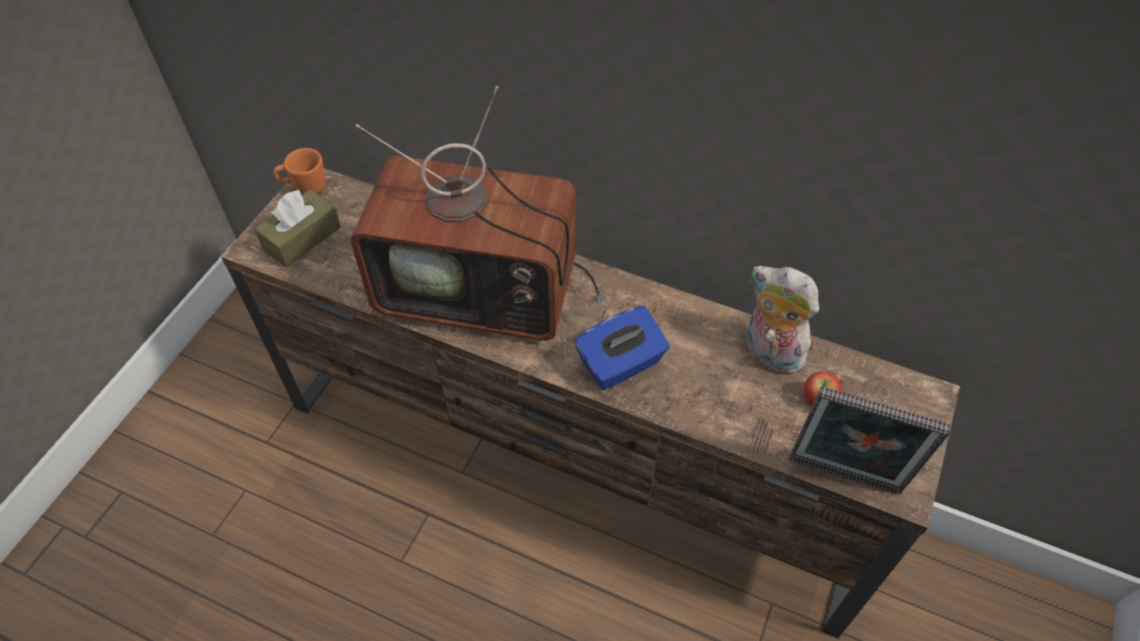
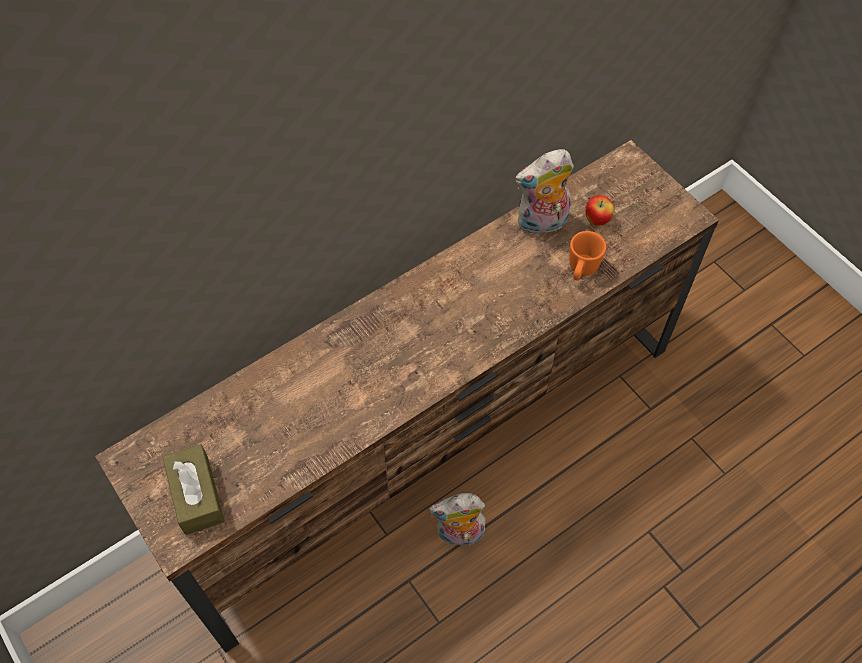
camera: 60 degrees left, 5 degrees up
orange mug [274,148,326,195] -> orange mug moved to [569,231,607,280]
television [351,86,605,341] -> none
blue tissue box [575,306,670,390] -> none
picture frame [789,386,951,494] -> none
none -> plush toy [429,493,486,546]

